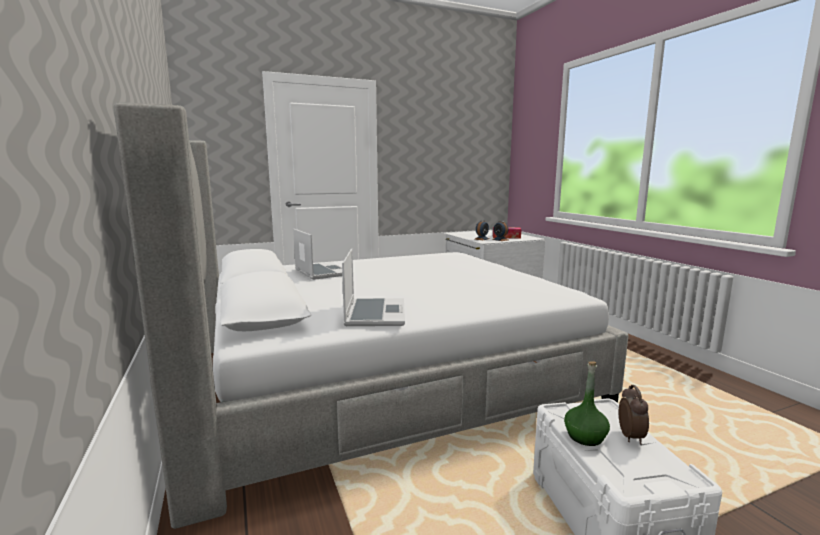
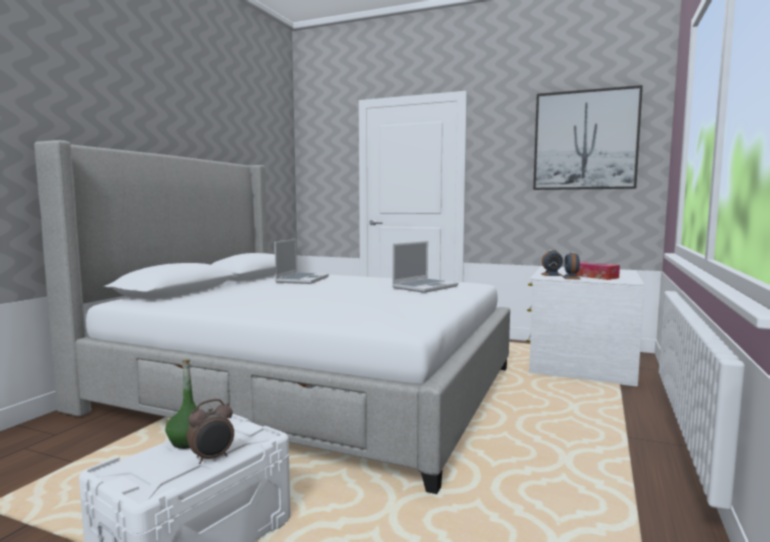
camera: 45 degrees right, 5 degrees down
laptop [342,249,405,326] -> laptop moved to [392,241,458,293]
none -> picture [533,85,643,190]

